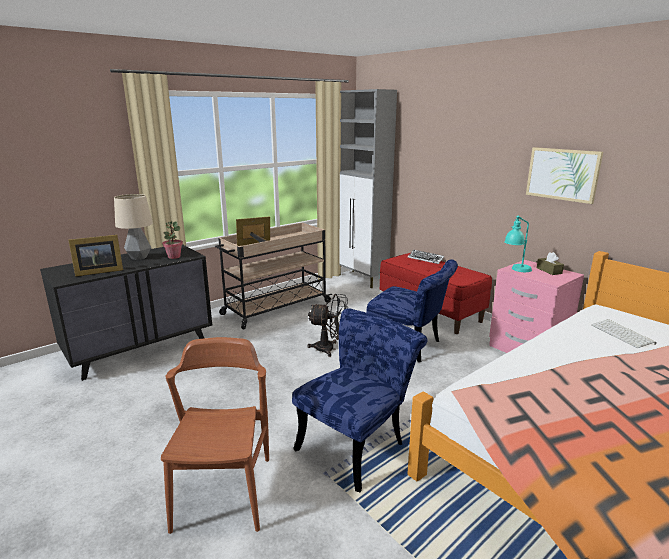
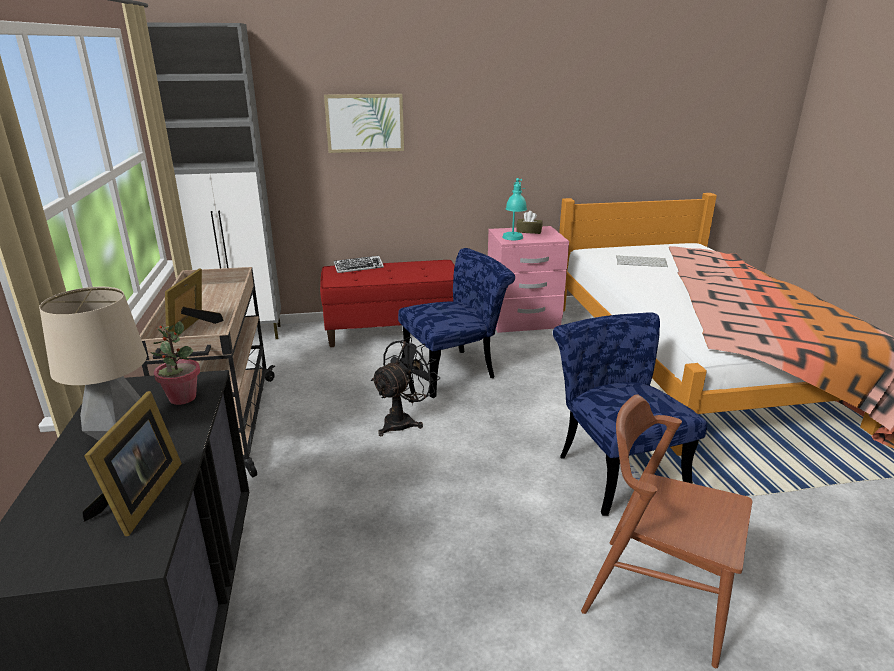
camera: 60 degrees left, 5 degrees up
picture [526,147,603,204] -> picture moved to [324,94,404,153]

